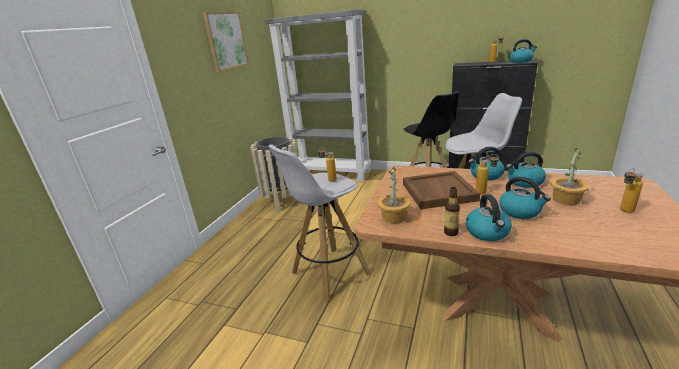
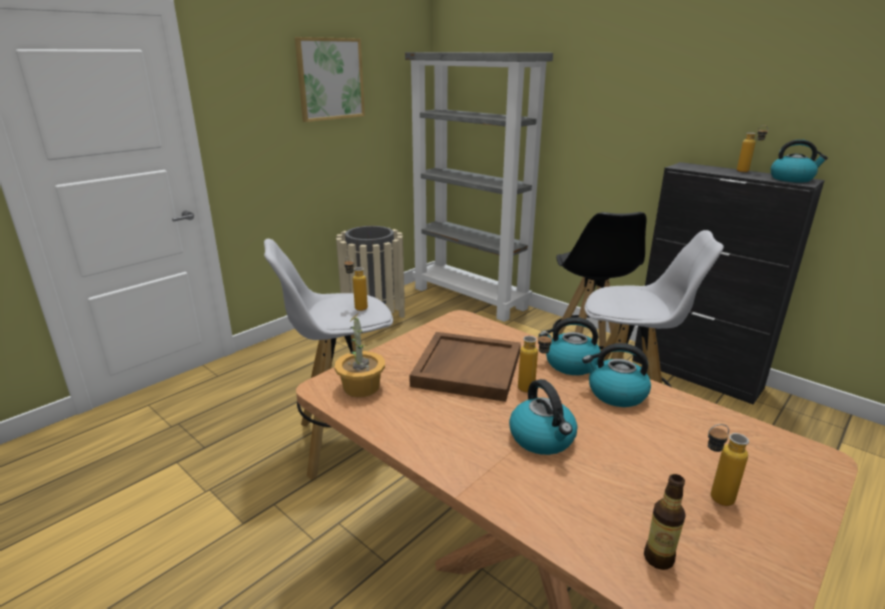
camera: 20 degrees right, 0 degrees up
bottle [444,187,460,236] -> bottle moved to [644,474,686,570]
kettle [466,194,512,241] -> none
potted plant [550,148,589,205] -> none

